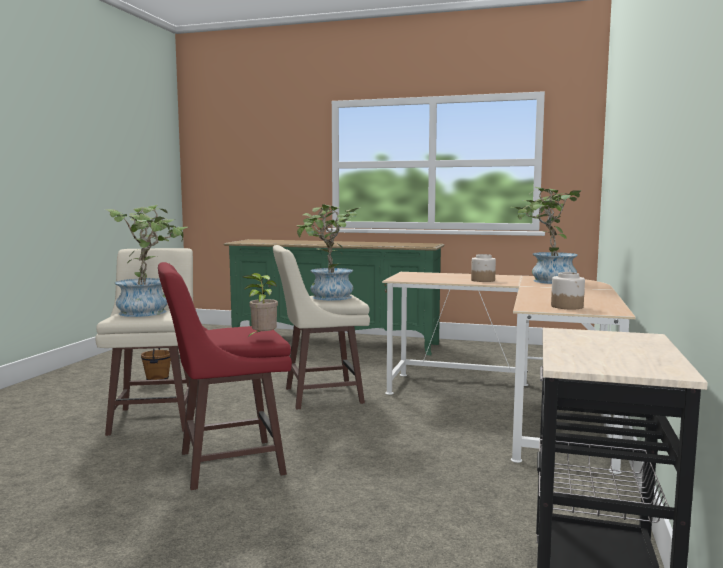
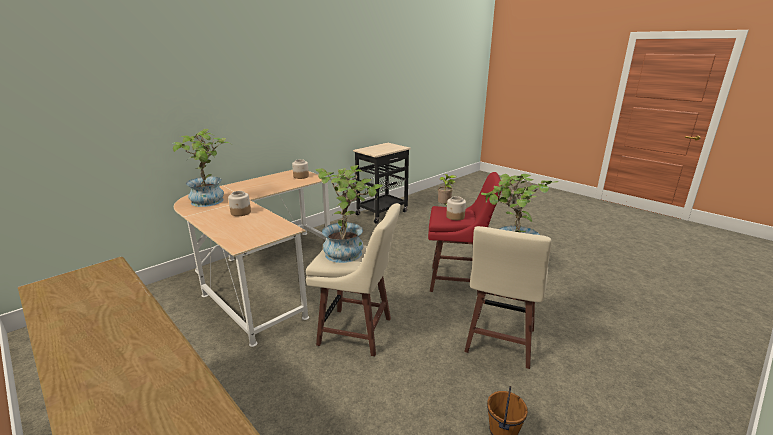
camera: 150 degrees left, 15 degrees up
none -> jar [446,196,466,220]

